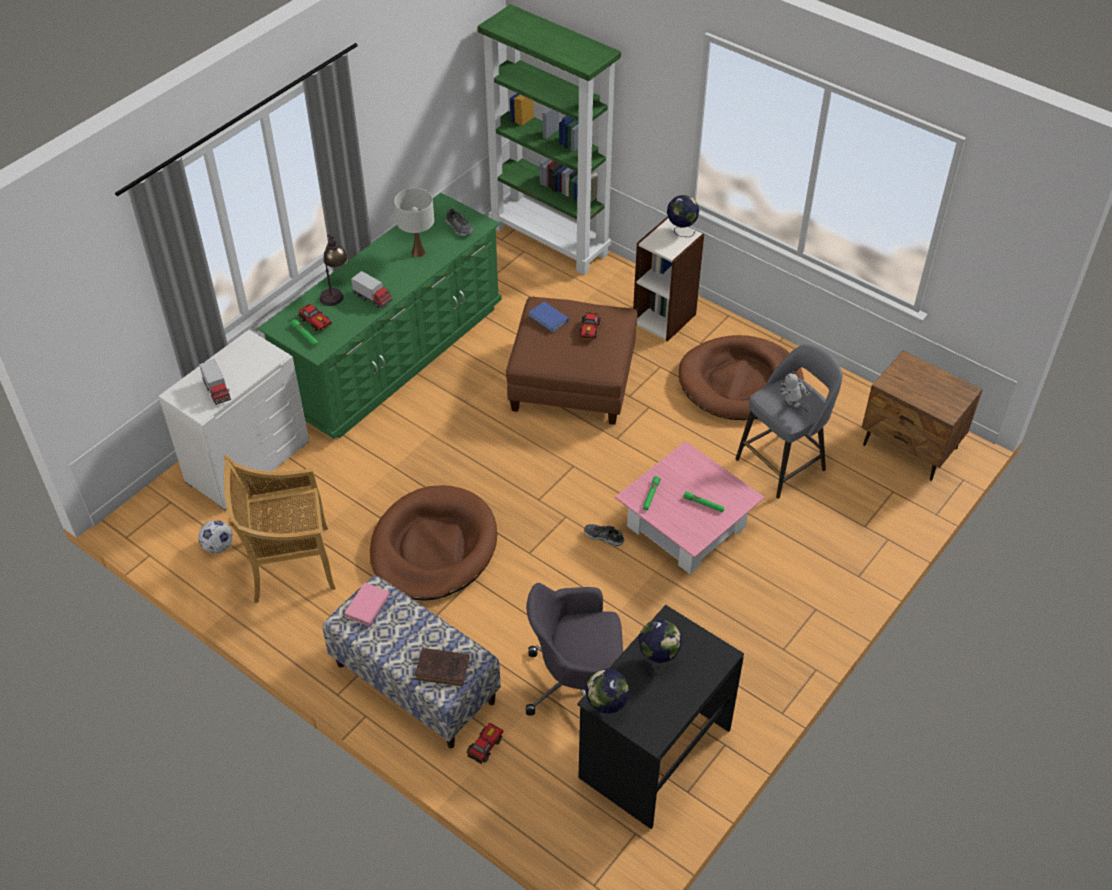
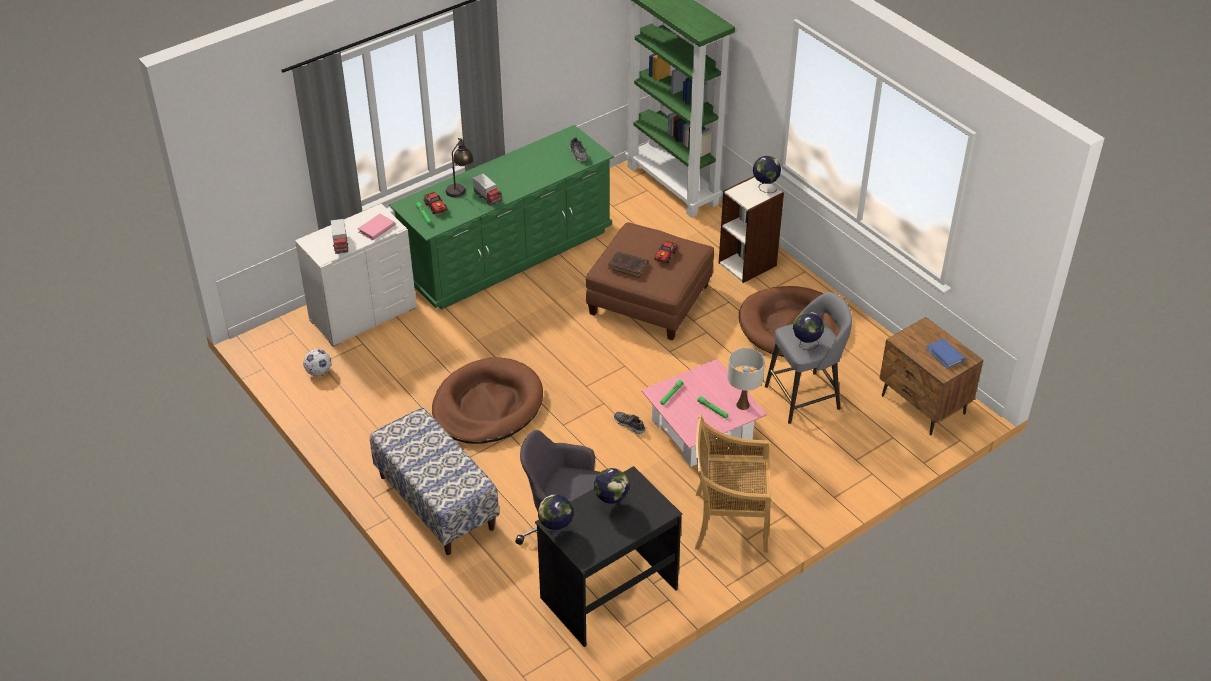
camera: 15 degrees right, 5 degrees down
beige chair [224,455,336,603] -> beige chair moved to [695,414,771,552]
pink book [344,583,390,626] -> pink book moved to [358,214,395,240]
white table lamp [394,188,434,257] -> white table lamp moved to [728,348,765,410]
brown book [415,648,470,686] -> brown book moved to [608,251,648,278]
toy car [467,723,504,764] -> none
blue book [528,302,569,333] -> blue book moved to [926,338,965,369]
toy robot [781,371,810,412] -> globe [793,312,824,350]

